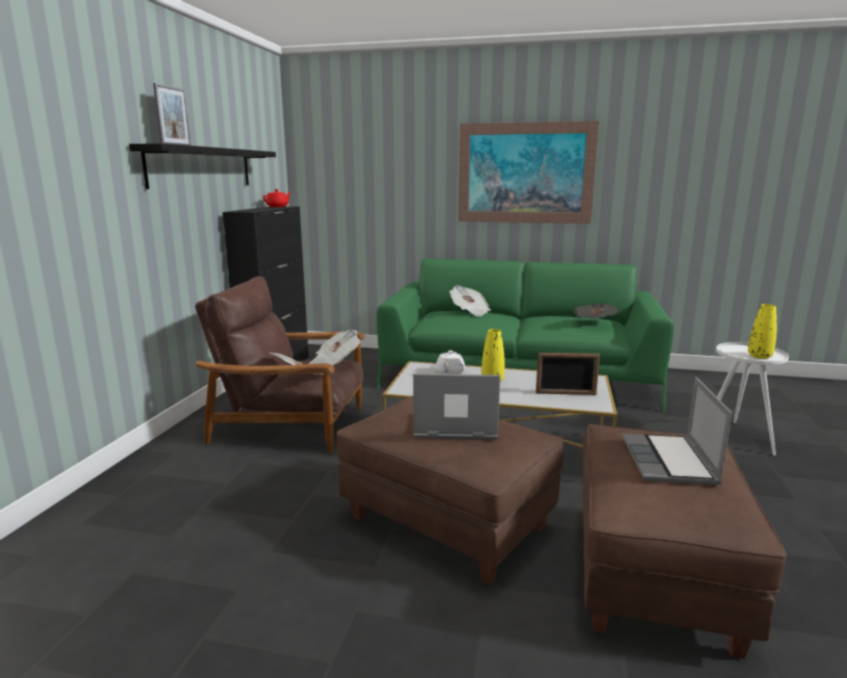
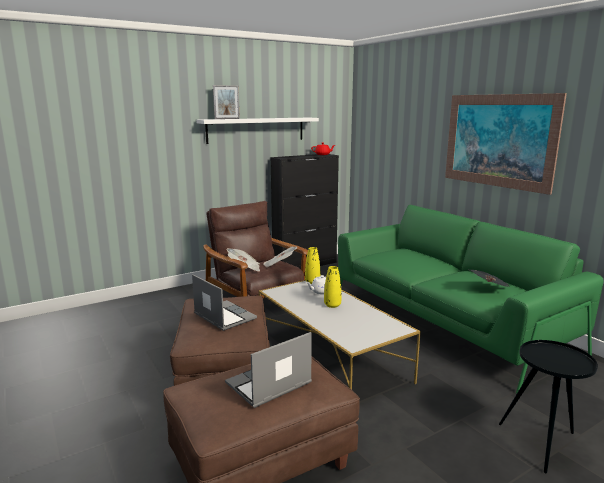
camera: 45 degrees right, 0 degrees up
black shelf [129,143,276,189] -> white shelf [196,118,319,144]
newspaper [449,285,491,317] -> none
picture frame [536,352,600,395] -> none
white side table [716,342,789,456] -> black side table [499,340,598,473]
yellow vase [748,304,777,359] -> yellow vase moved to [305,247,320,284]

